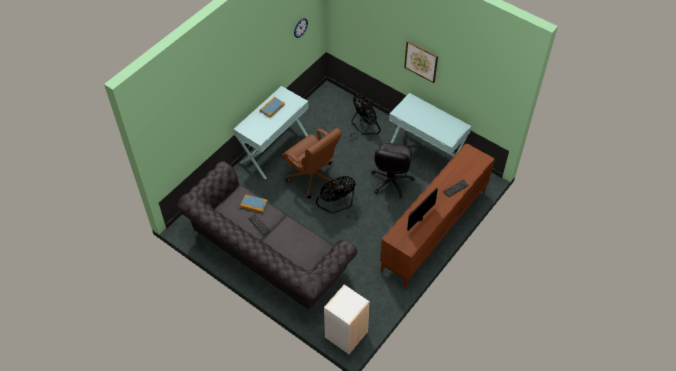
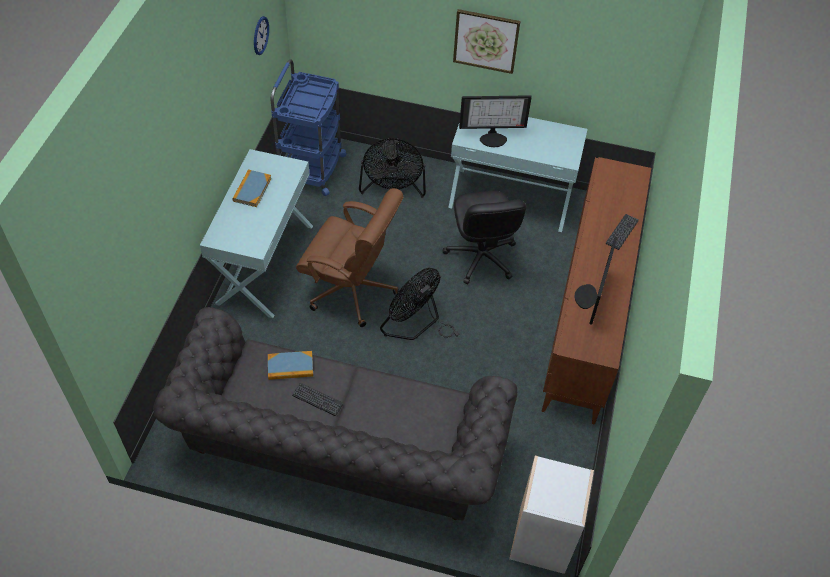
camera: 25 degrees left, 0 degrees up
black fan [350,94,381,141] -> black fan turned 150 degrees clockwise [359,137,426,198]
none -> blue cart [271,59,347,196]
none -> monitor [459,95,532,147]

